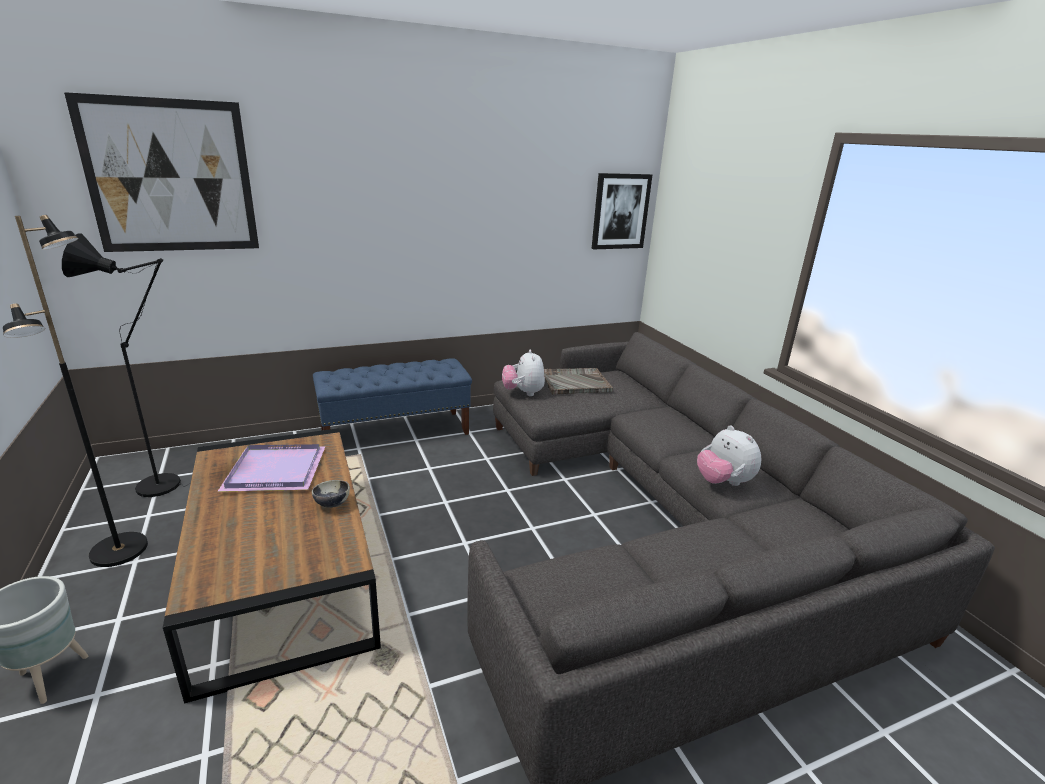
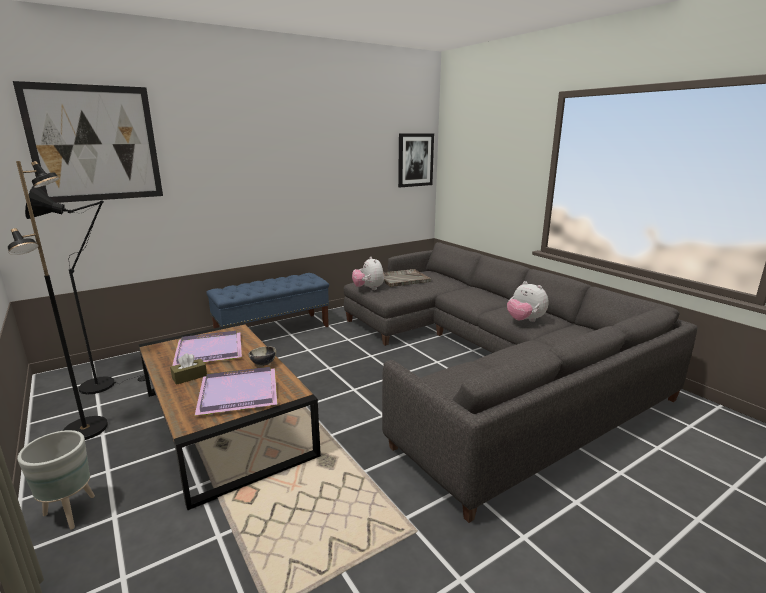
camera: 10 degrees left, 5 degrees down
none -> brown tissue box [170,353,207,385]
none -> purple tray [195,367,278,416]

